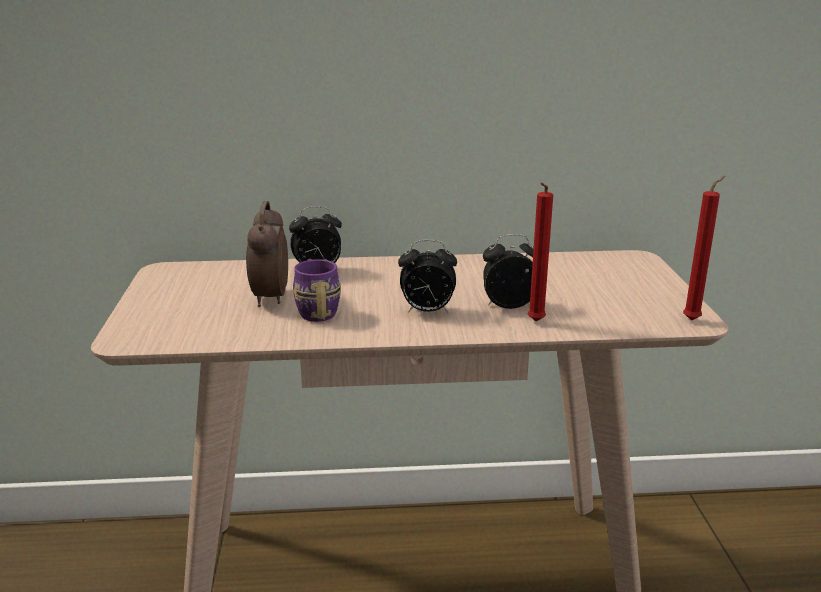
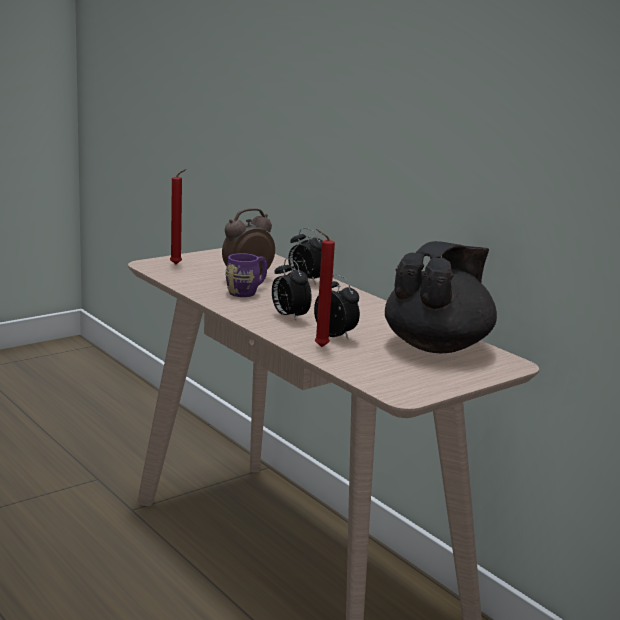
camera: 55 degrees right, 5 degrees down
red candle [683,176,725,321] -> red candle moved to [170,169,186,264]
none -> black teapot [385,241,497,353]

